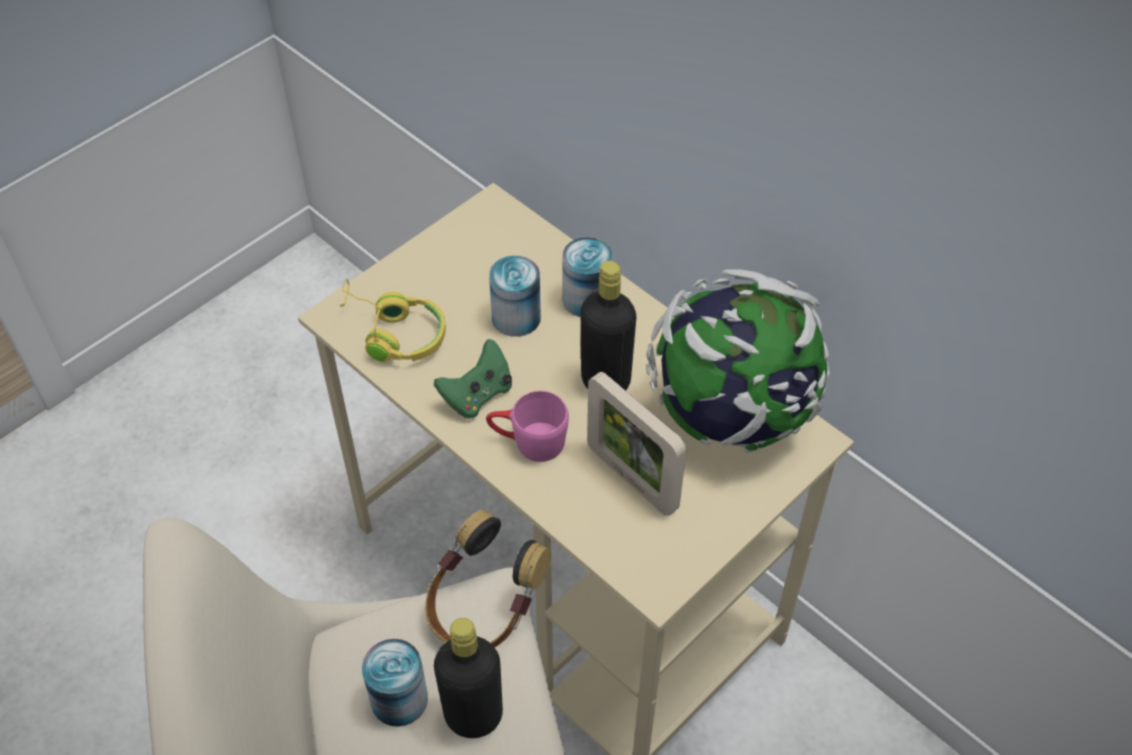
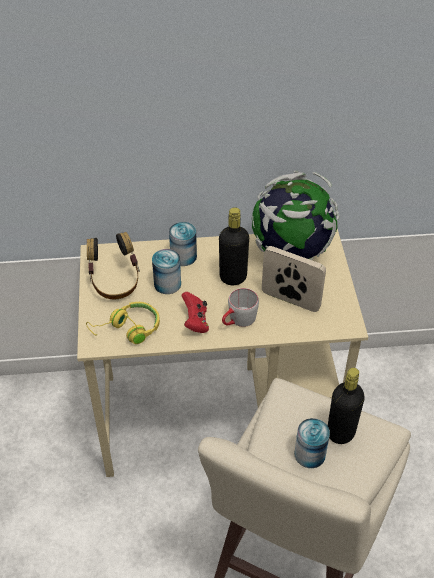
camera: 50 degrees left, 5 degrees down
headphones [425,509,551,647] -> headphones moved to [87,232,139,299]
green game controller [434,339,512,419] -> red game controller [182,292,209,333]
pink mug [486,391,569,462] -> grey mug [222,288,259,327]
picture frame [587,372,687,516] -> picture frame turned 150 degrees counterclockwise [262,246,326,312]

